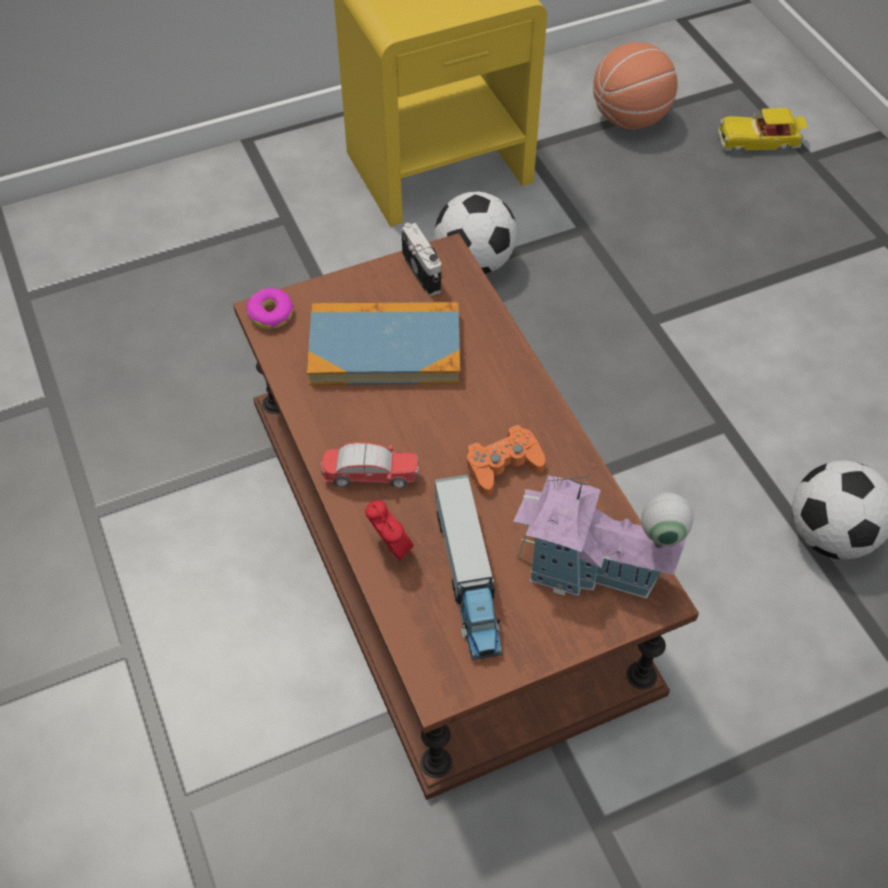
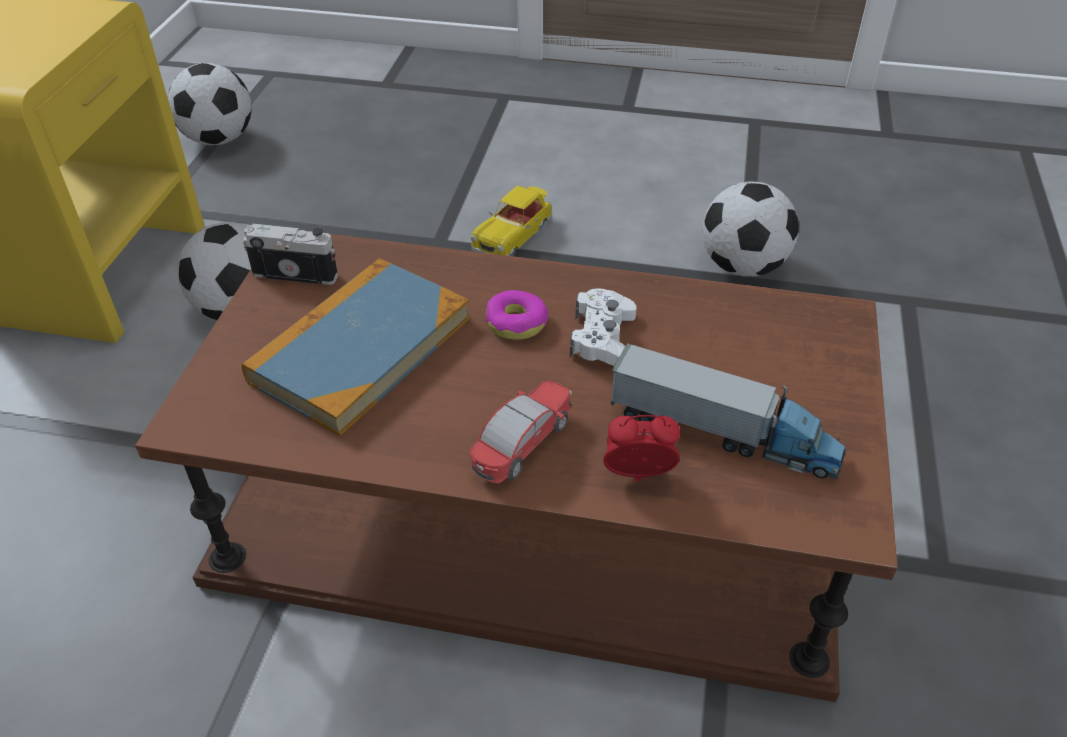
camera: 55 degrees left, 10 degrees down
donut [246,288,294,329] -> donut moved to [486,290,548,340]
orange game controller [467,425,545,496] -> white game controller [570,288,637,366]
toy house [513,469,693,599] -> none
basketball [593,42,678,129] -> football [168,63,252,145]
toy car [718,108,807,153] -> toy car moved to [471,186,552,256]

